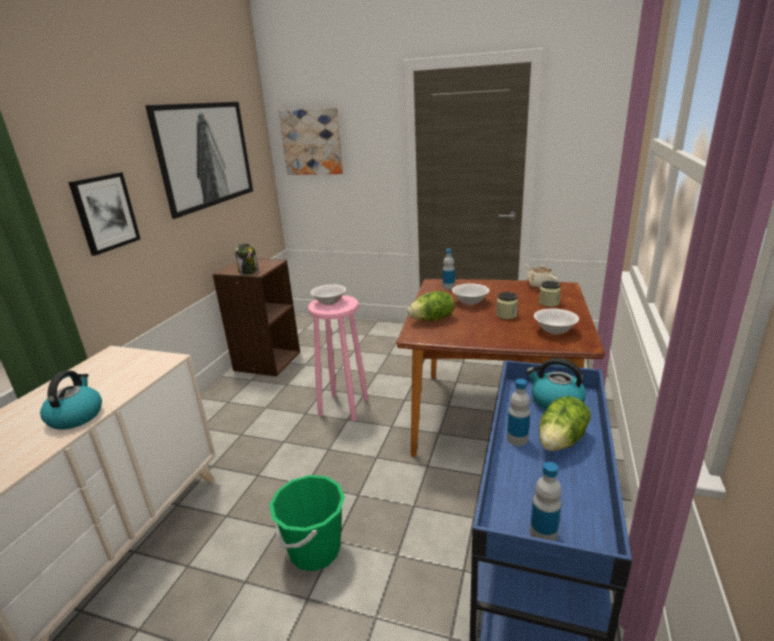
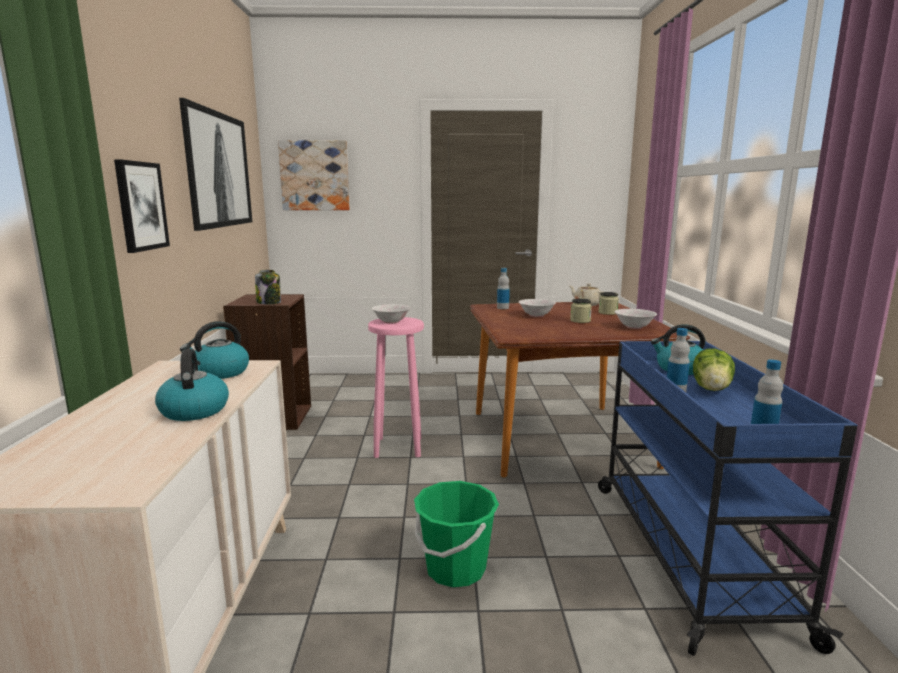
camera: 20 degrees left, 10 degrees down
lettuce [408,291,455,321] -> none
none -> kettle [180,321,249,379]

